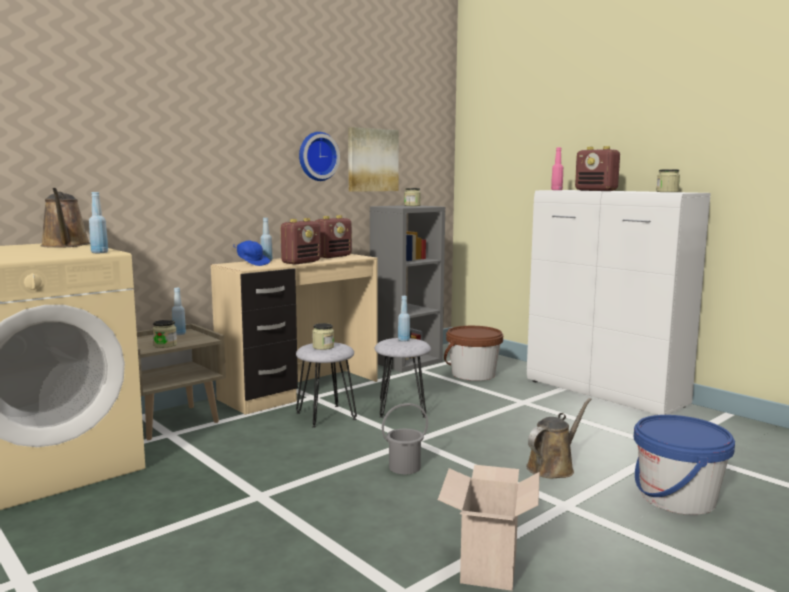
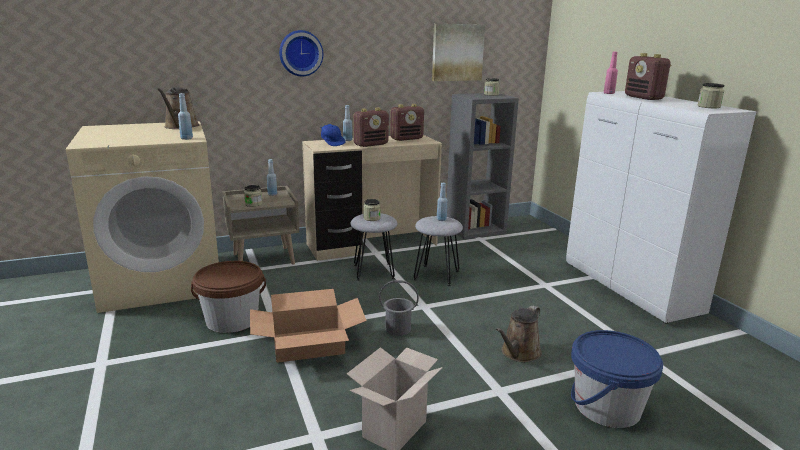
camera: 20 degrees right, 10 degrees up
wall clock [299,132,340,181] -> wall clock moved to [279,30,323,77]
brown bucket [444,326,503,381] -> brown bucket moved to [191,261,266,333]
brown watering can [526,398,592,479] -> brown watering can turned 150 degrees clockwise [496,305,542,362]
none -> cardboard box [250,289,367,363]

